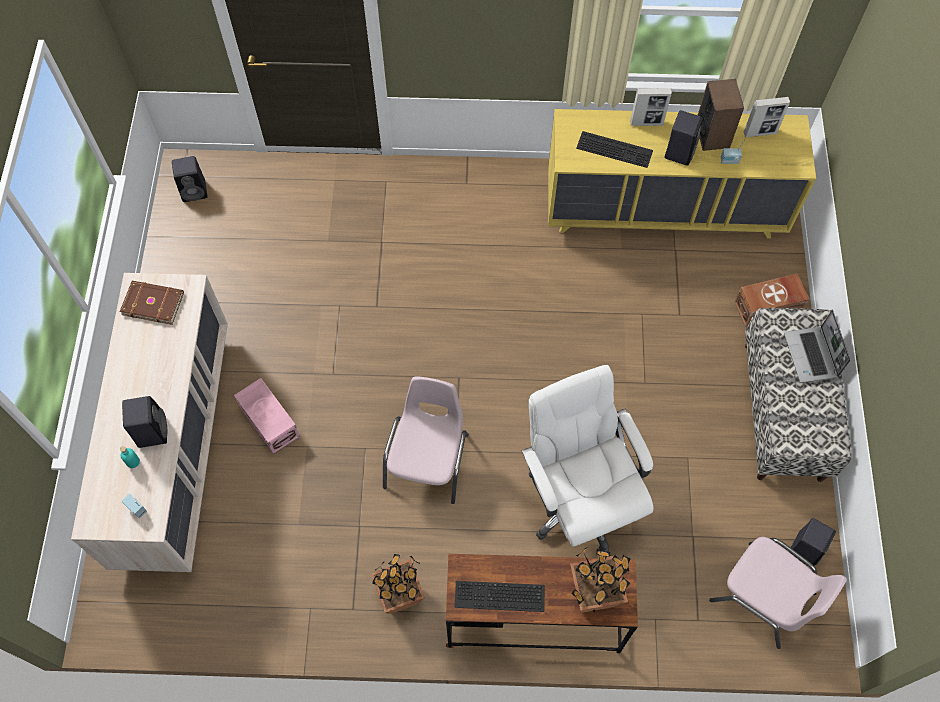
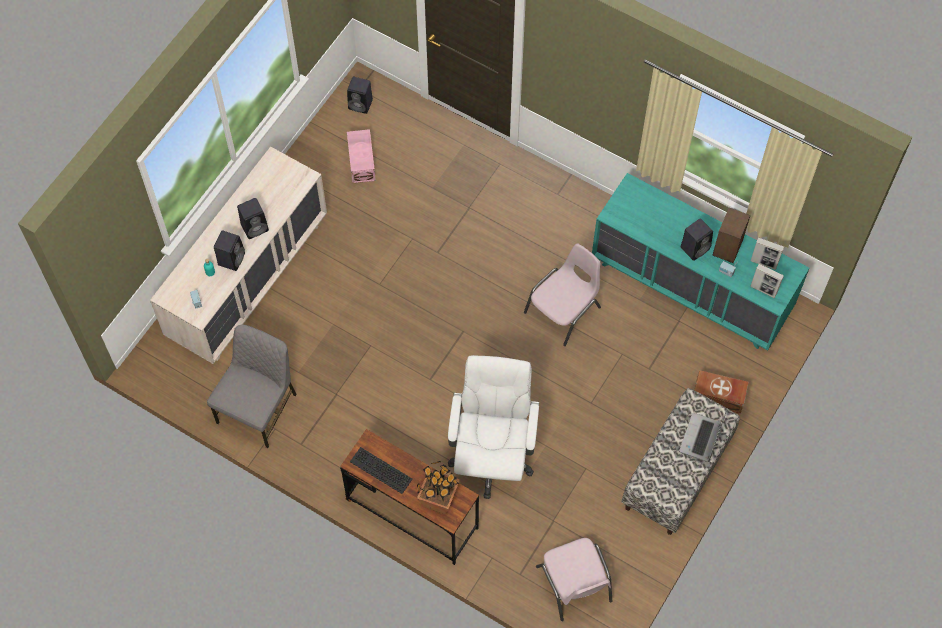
camera: 30 degrees right, 0 degrees up
brown book [119,281,184,325] -> none
pink storage box [234,378,300,454] -> pink storage box moved to [347,129,376,183]
potted plant [371,554,425,614] -> none
pink chair [383,376,469,504] -> pink chair moved to [524,243,601,346]
yellow dresser [548,109,816,239] -> turquoise dresser [592,173,809,350]
keyboard [576,131,653,168] -> none
picture frame [630,88,672,126] -> picture frame moved to [750,264,784,298]
black speaker [791,518,836,565] -> black speaker moved to [237,198,269,239]
none -> grey chair [207,324,297,448]

